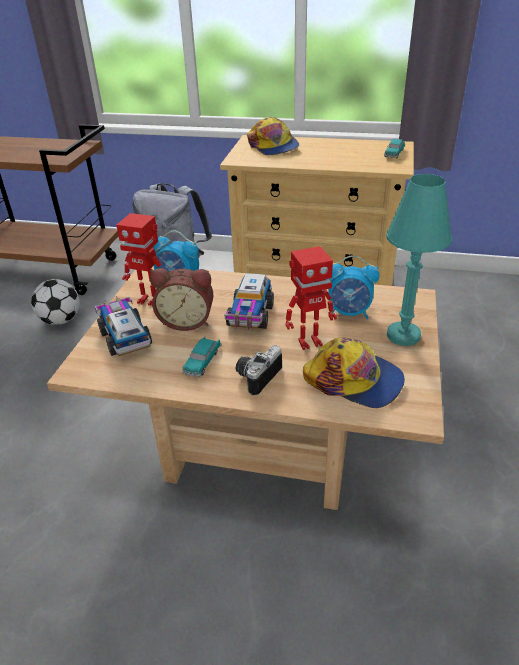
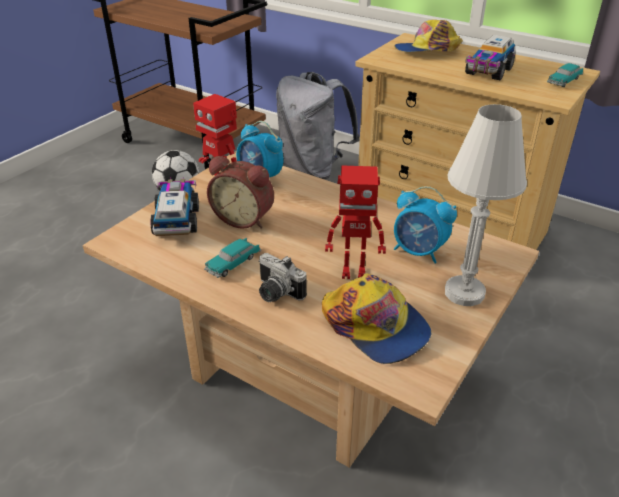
camera: 20 degrees right, 0 degrees up
toy truck [225,273,274,329] -> toy truck moved to [465,35,515,80]
camera [236,345,282,396] -> camera turned 105 degrees counterclockwise [258,253,307,302]
cap [247,117,299,155] -> cap turned 90 degrees clockwise [394,20,463,52]
turquoise table lamp [386,174,452,346] -> white table lamp [445,104,527,306]

